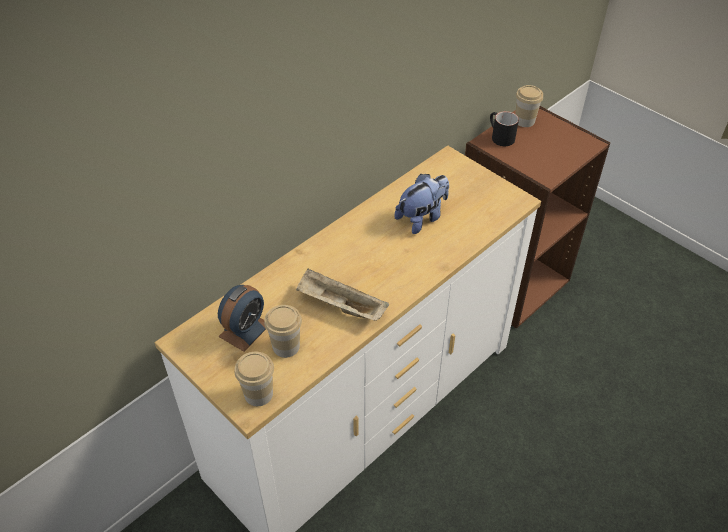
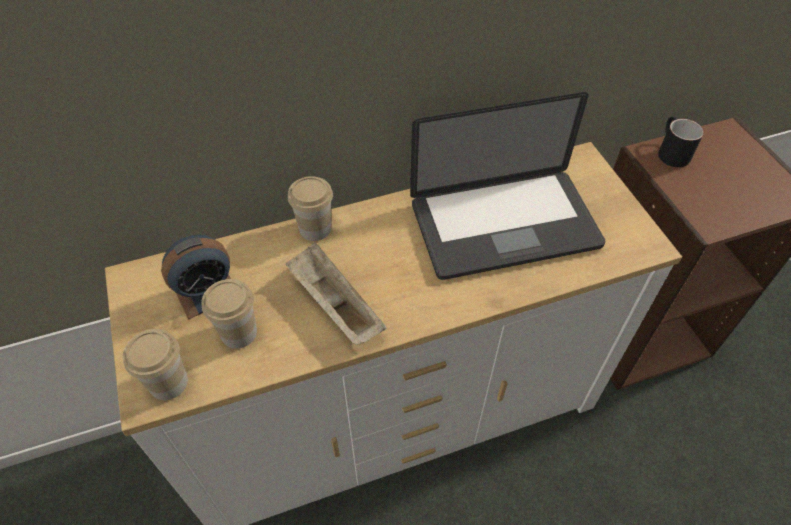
camera: 25 degrees right, 5 degrees up
plush toy [394,174,449,234] -> laptop [410,92,606,280]
cup [515,85,543,127] -> cup moved to [288,176,333,241]

